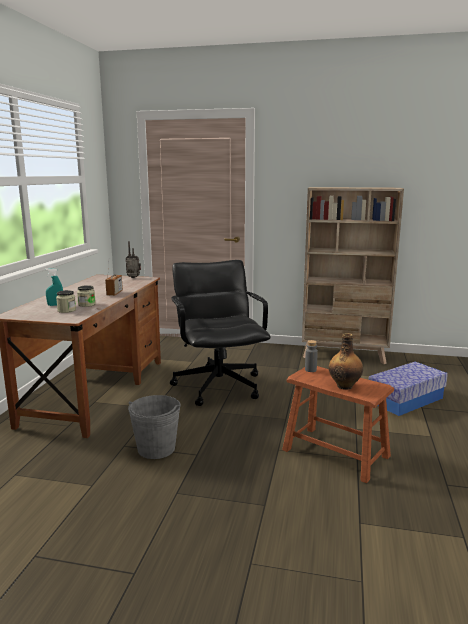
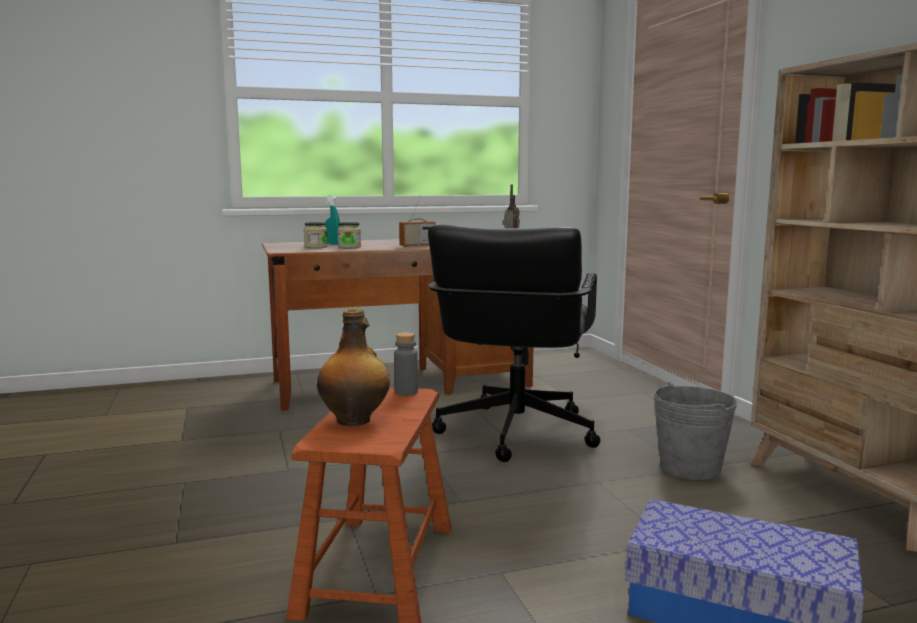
camera: 60 degrees right, 5 degrees down
grey bucket [128,395,181,459] -> grey bucket moved to [653,382,738,480]
black office chair [170,260,271,406] -> black office chair turned 150 degrees clockwise [428,224,600,462]

